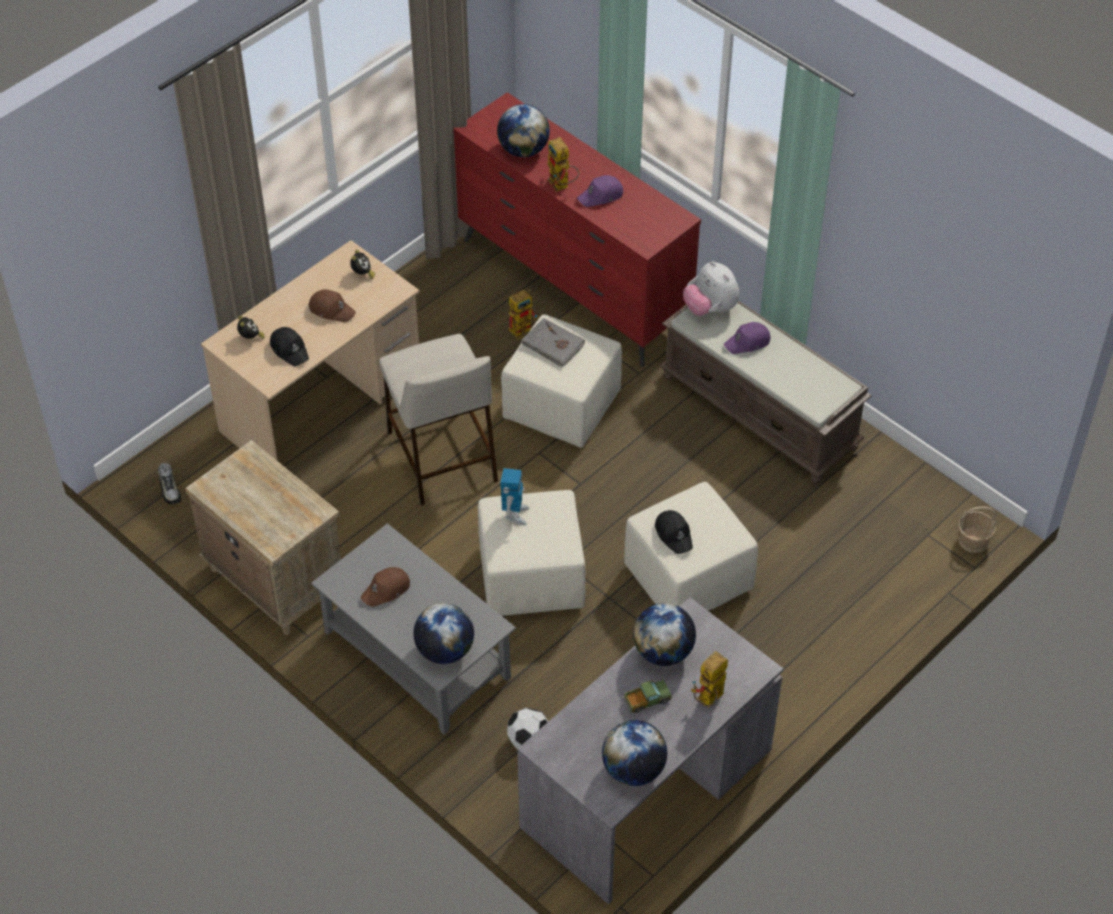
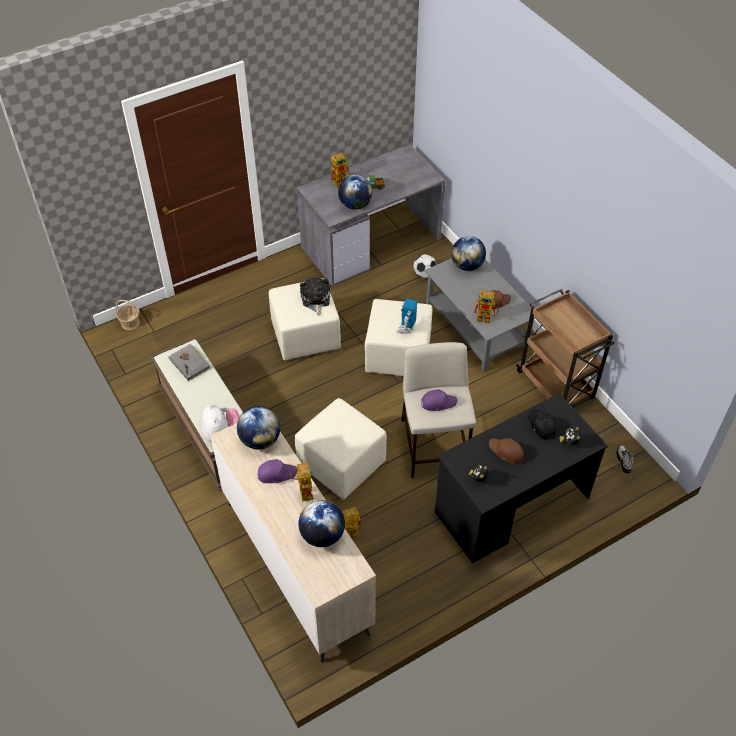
camera: 165 degrees left, 0 degrees up
beige nightstand [185,440,341,635] -> brown cart [516,289,615,407]
beige desk [201,240,420,461] -> black desk [435,393,608,563]
red dresser [453,92,701,367] -> beige dresser [210,423,376,663]
grey book [521,318,585,367] -> grey book moved to [169,344,210,381]
globe [602,720,667,786] -> globe moved to [237,406,280,450]
black cap [655,510,693,554] -> plush toy [300,278,330,315]
purple cap [724,322,770,354] -> purple cap moved to [421,389,458,411]
none -> toy robot [473,290,499,323]

